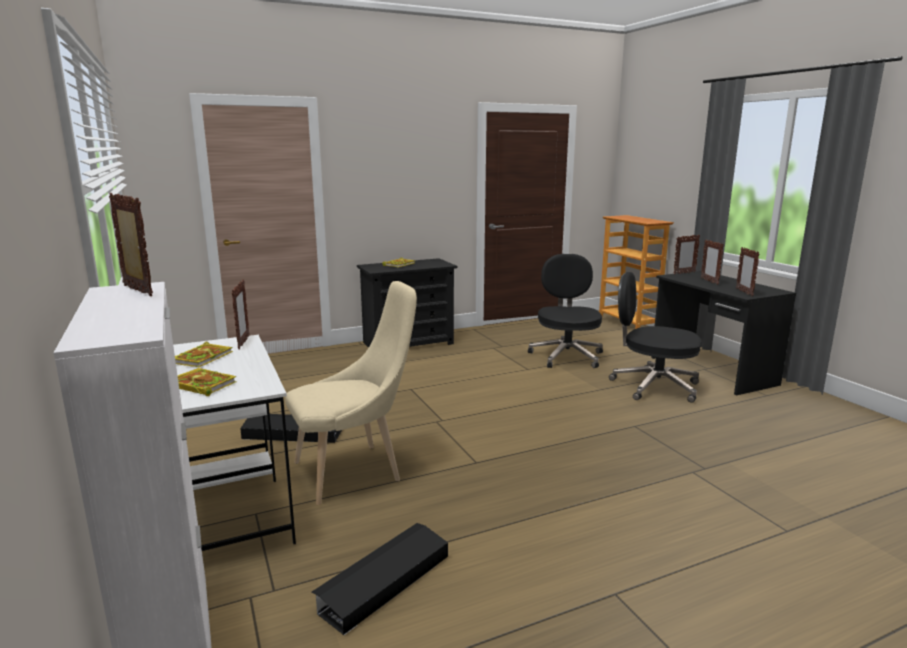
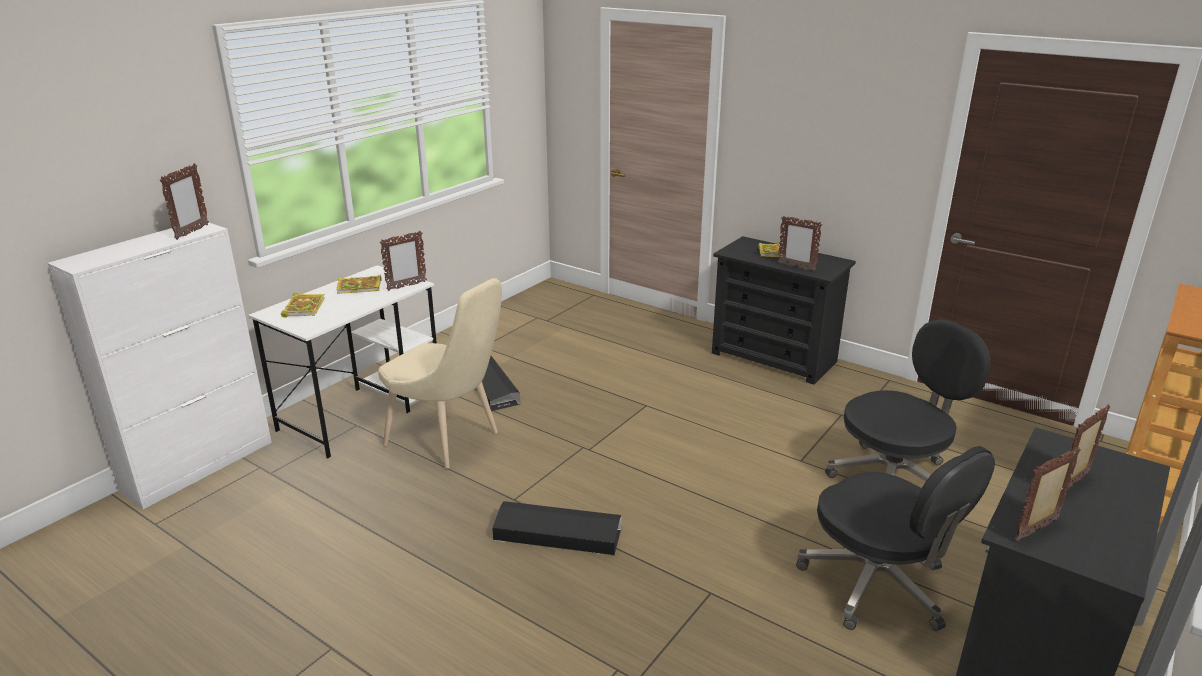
camera: 60 degrees right, 10 degrees up
black storage box [311,523,448,635] -> black storage box moved to [492,501,622,555]
black office chair [609,272,702,403] -> black office chair turned 150 degrees clockwise [796,446,995,631]
picture frame [674,234,700,274] -> picture frame moved to [778,216,822,271]

